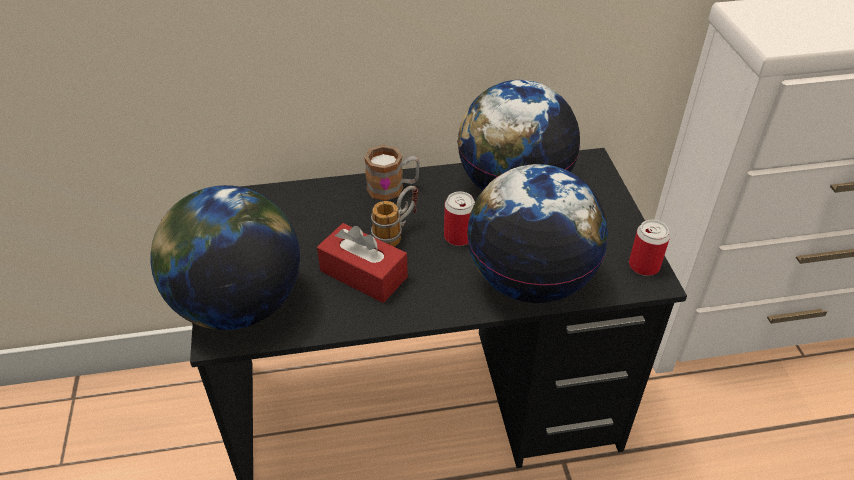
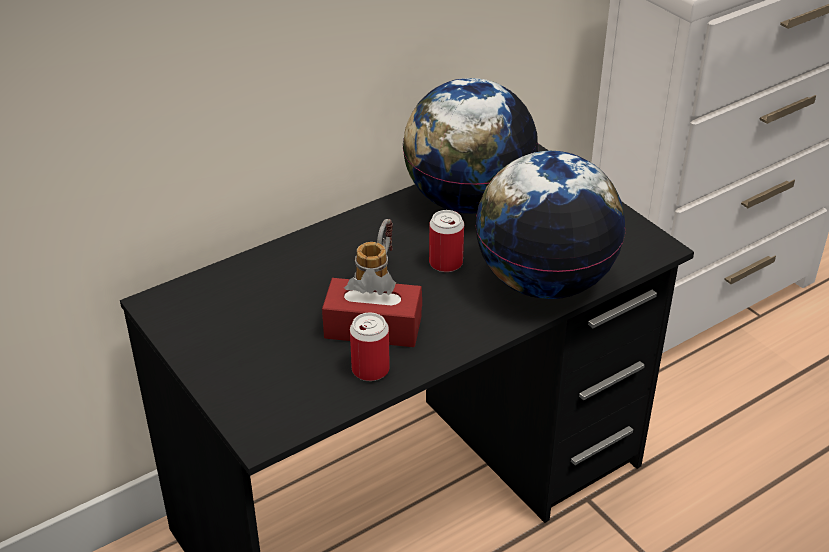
camera: 25 degrees left, 5 degrees down
globe [151,185,300,330] -> none
mug [364,145,420,201] -> none
can [629,220,670,276] -> can moved to [350,313,390,381]

